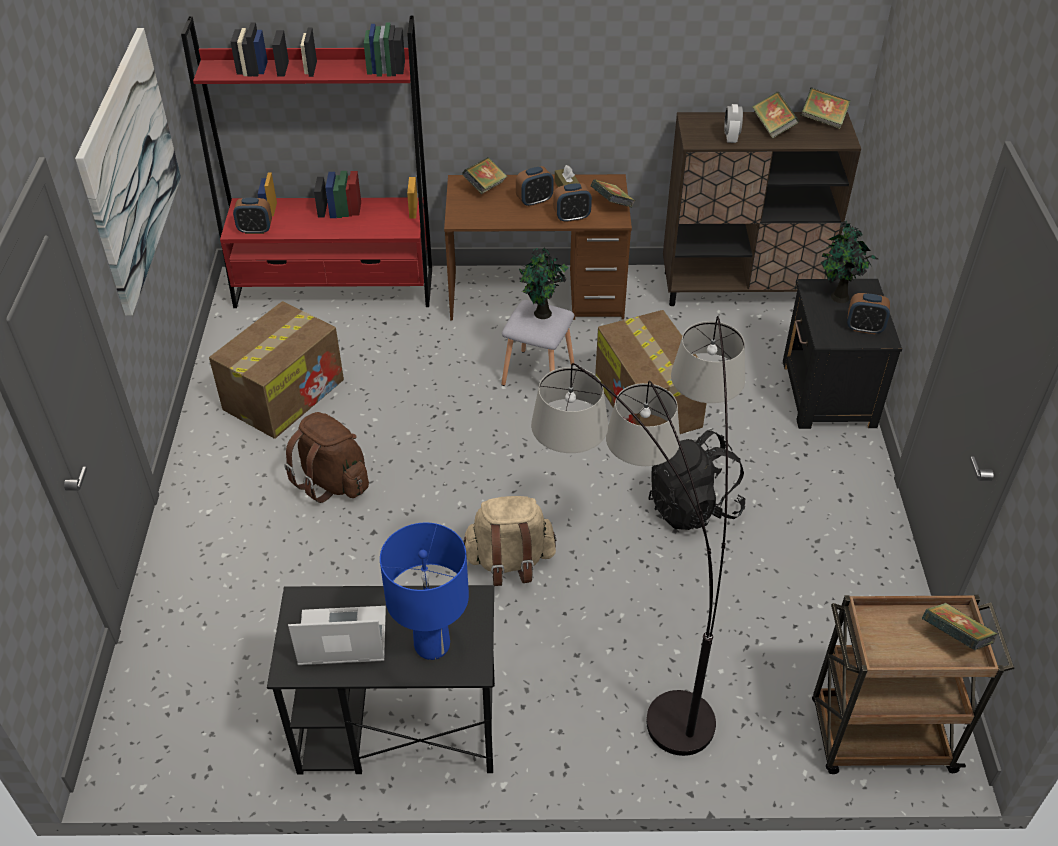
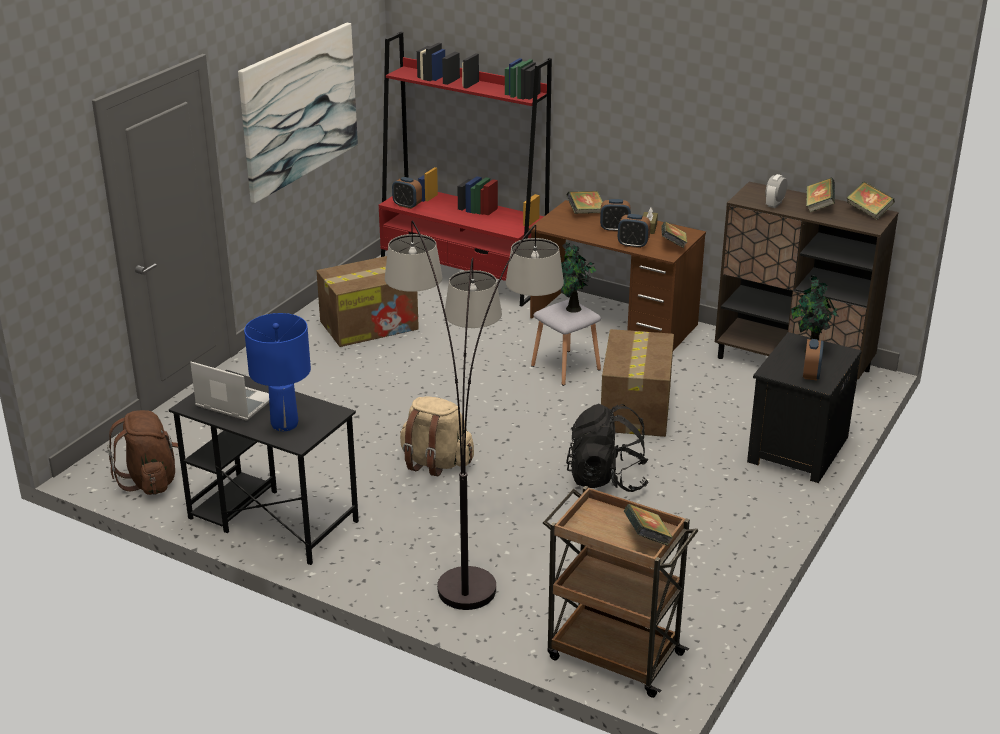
camera: 30 degrees right, 15 degrees down
brown backpack [284,412,369,503] -> brown backpack moved to [107,410,178,495]
alarm clock [847,293,890,334] -> alarm clock turned 120 degrees counterclockwise [803,339,824,380]

